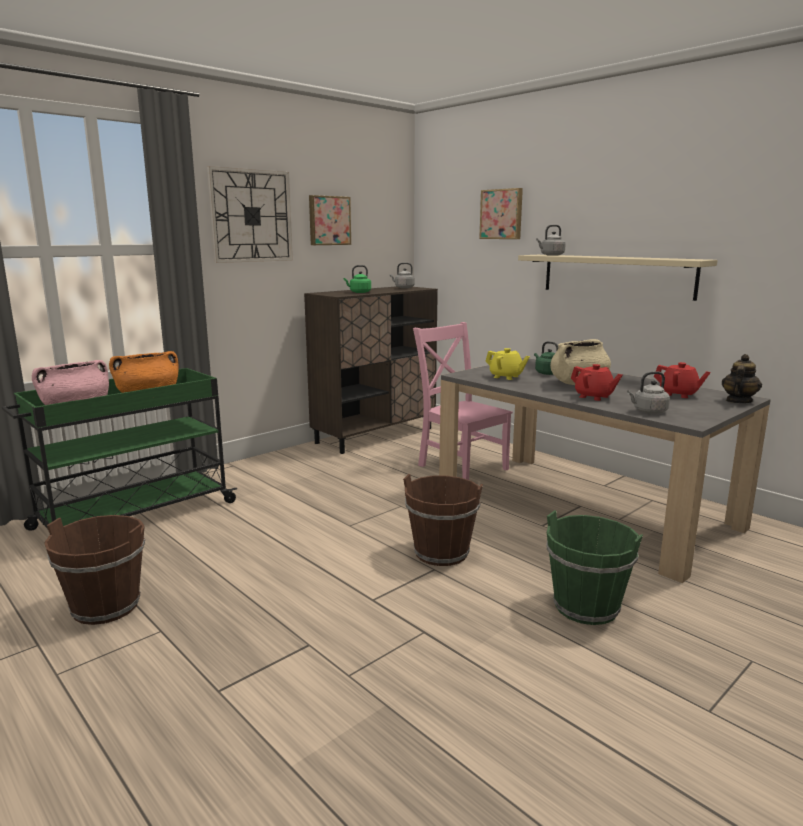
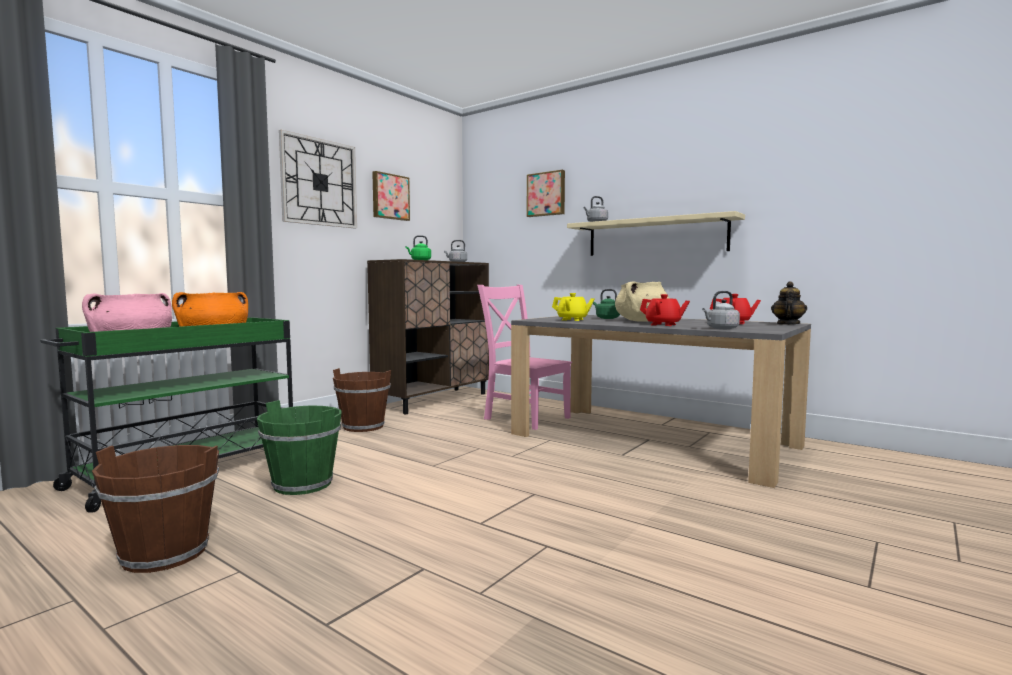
camera: 10 degrees left, 10 degrees down
brown bucket [403,474,483,566] -> brown bucket moved to [333,368,391,432]
green bucket [546,510,643,625] -> green bucket moved to [257,400,341,495]

